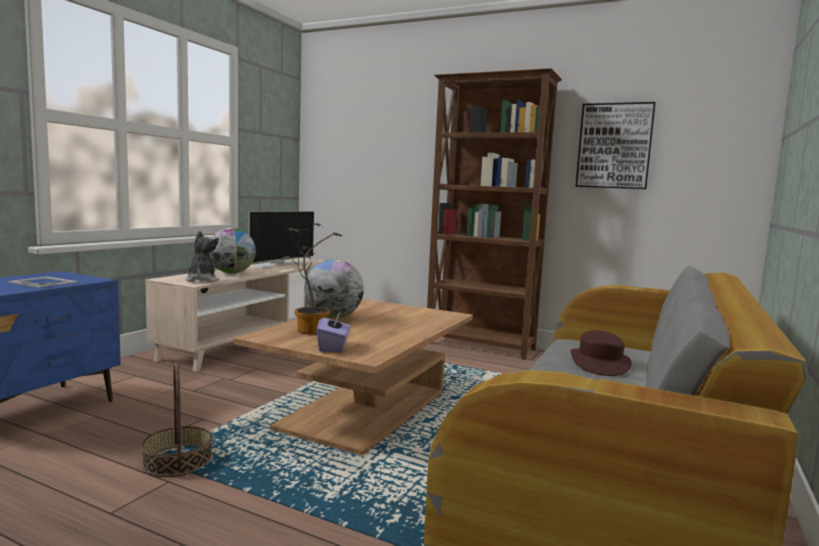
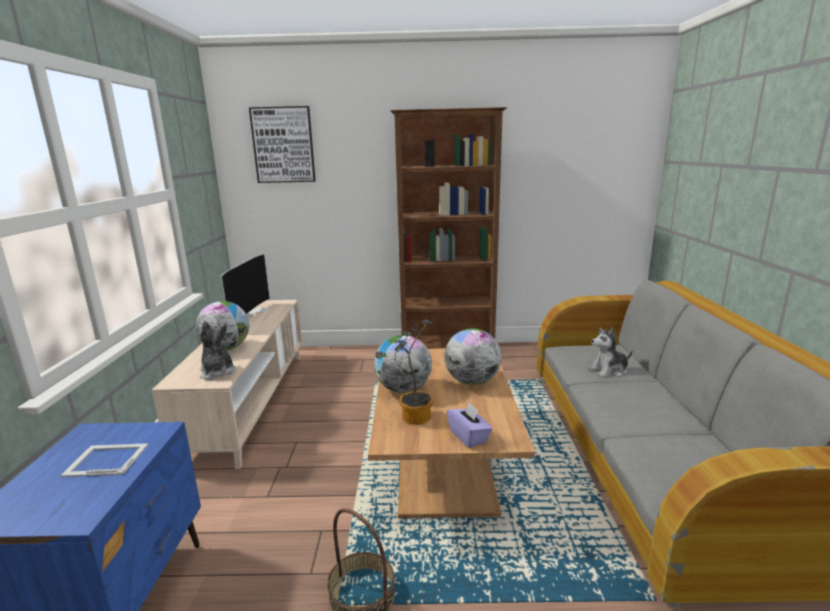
camera: 25 degrees left, 10 degrees up
brown hat [571,330,632,376] -> plush toy [588,327,633,377]
picture [576,102,656,189] -> picture moved to [249,106,316,183]
none -> globe [445,328,501,385]

